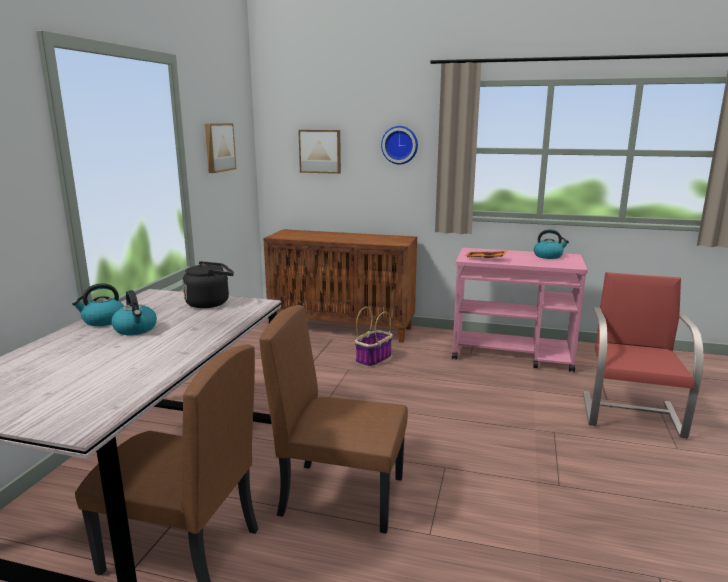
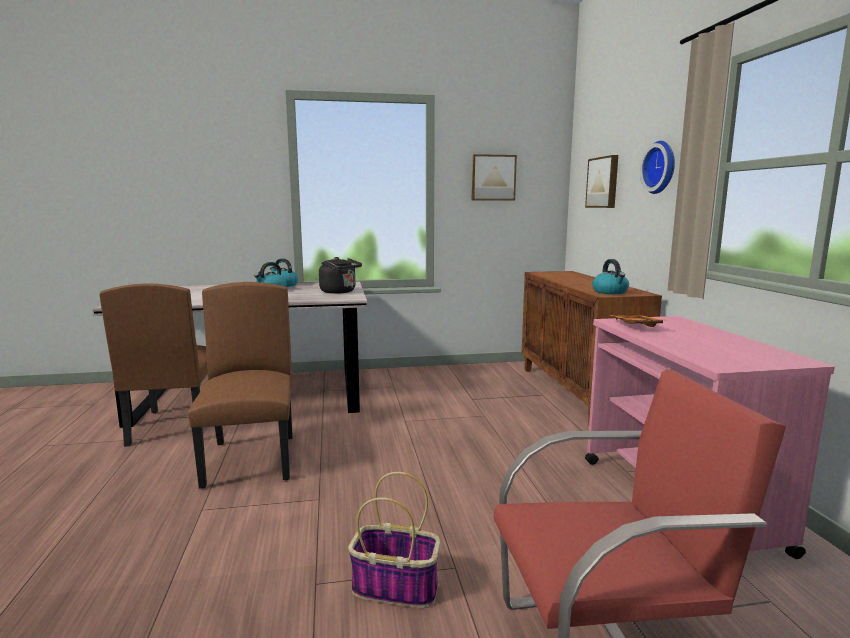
camera: 65 degrees right, 5 degrees down
basket [355,307,393,367] -> basket moved to [348,472,440,608]
kettle [534,229,569,259] -> kettle moved to [592,259,629,294]

